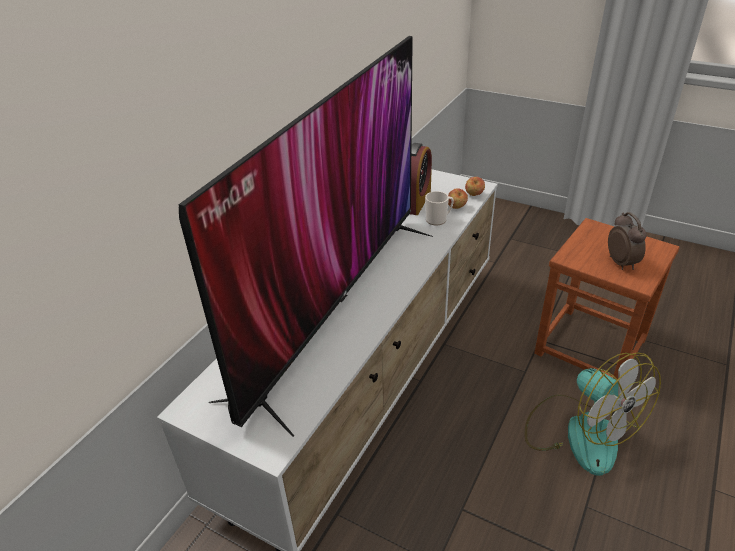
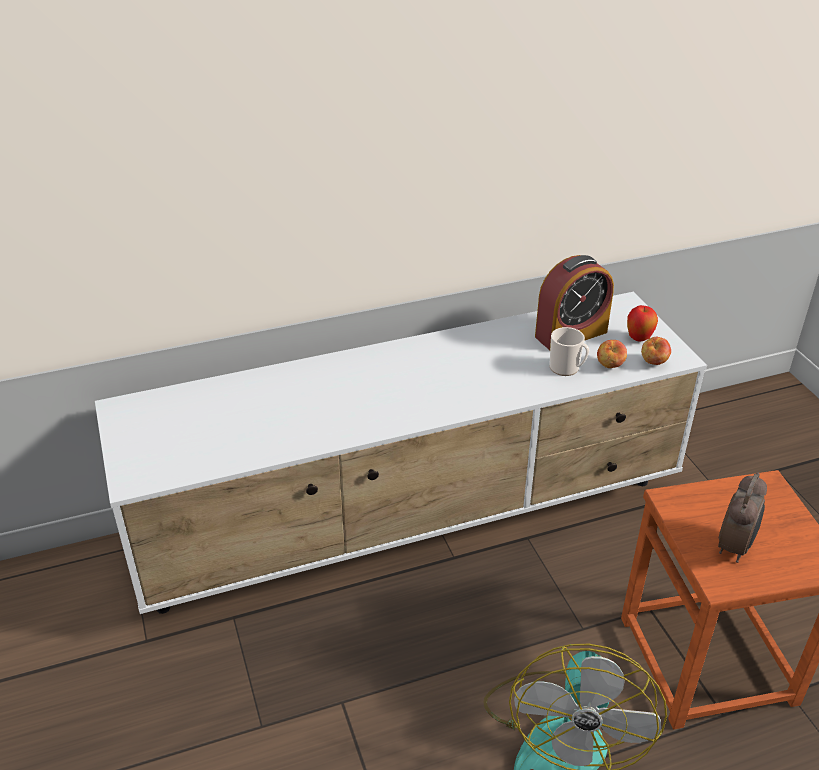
camera: 40 degrees right, 0 degrees up
television [178,36,433,437] -> none
none -> apple [627,305,658,341]

